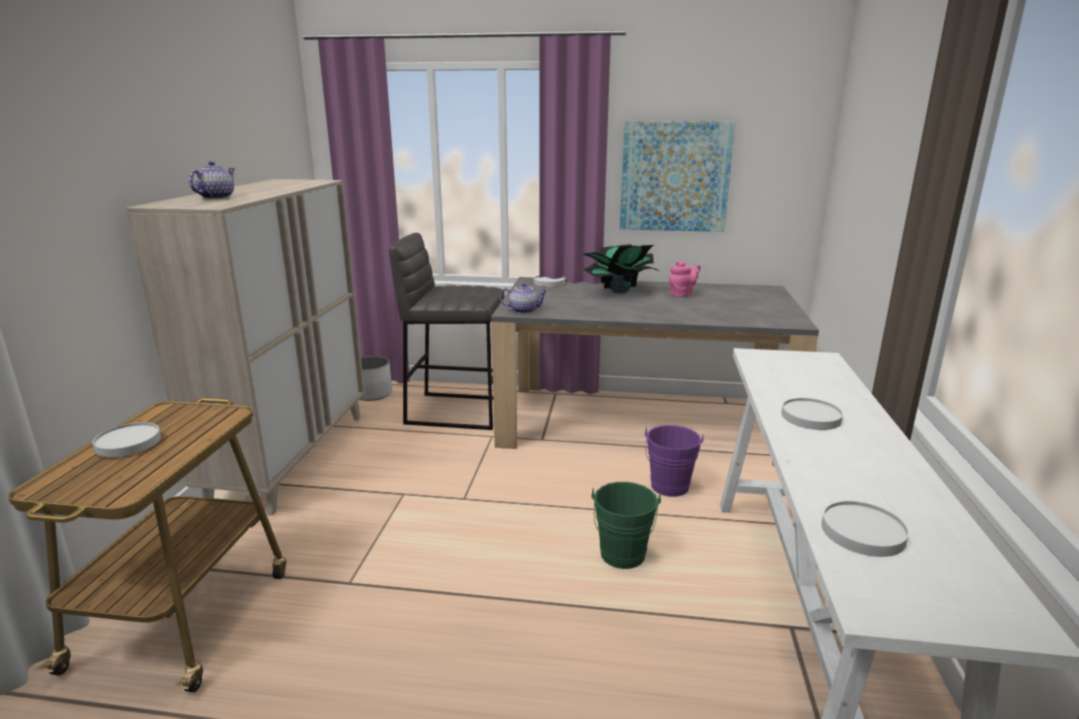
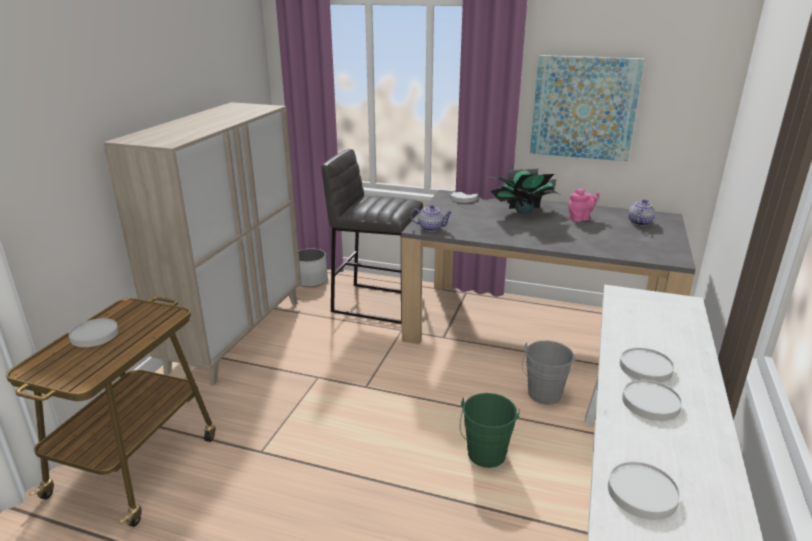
camera: 10 degrees right, 5 degrees up
teapot [189,161,235,199] -> teapot moved to [628,199,655,226]
purple bucket [645,425,704,497] -> grey bucket [522,341,576,405]
none -> white plate [622,380,682,421]

